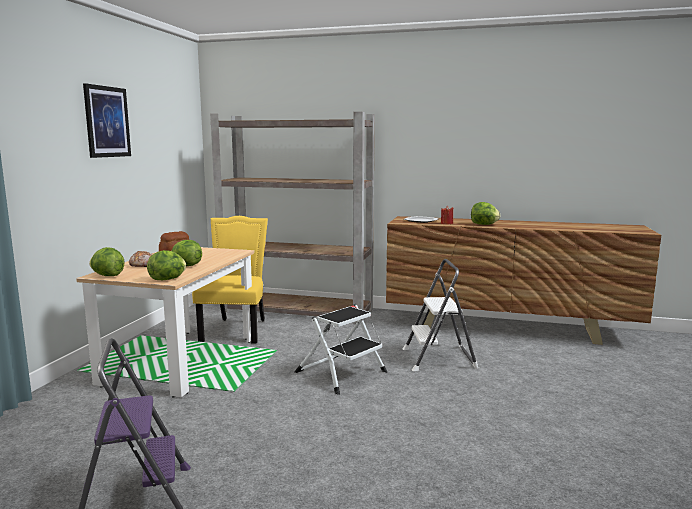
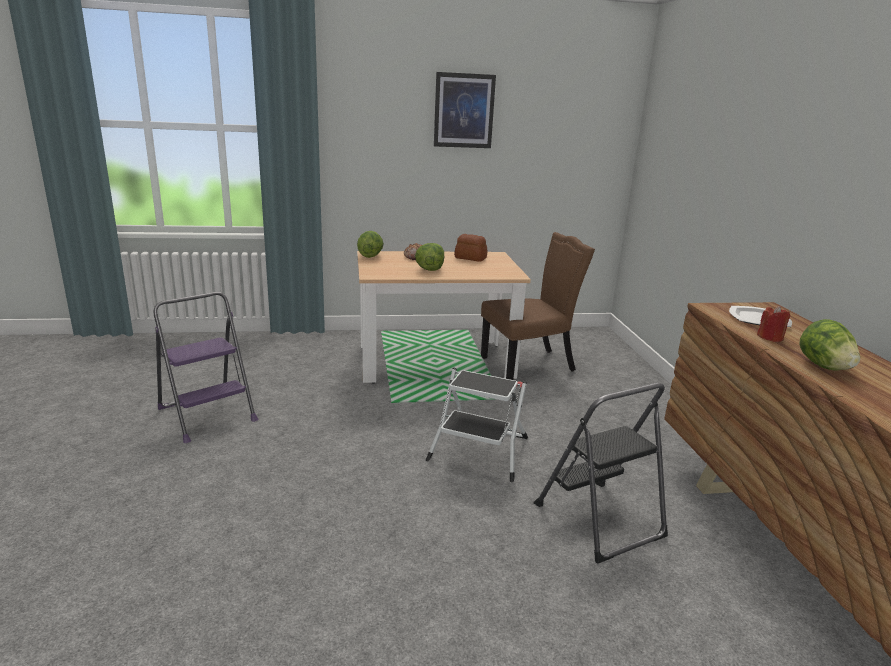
camera: 65 degrees right, 10 degrees up
lettuce [147,250,186,280] -> none
yellow chair [192,216,268,344] -> brown chair [481,232,595,380]
brown bookcase [210,112,375,324] -> none
white step ladder [402,259,478,371] -> black step ladder [533,383,668,564]

